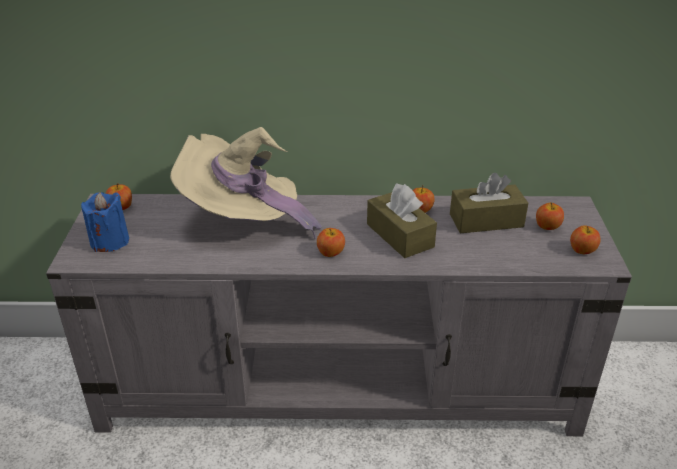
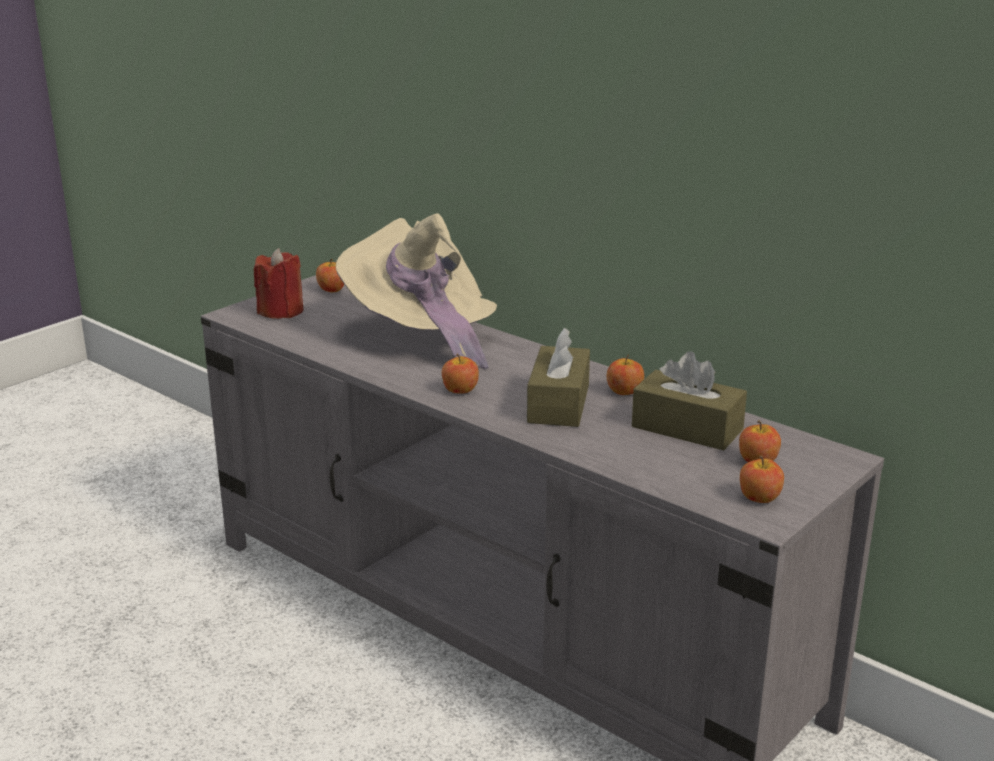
camera: 40 degrees right, 10 degrees down
blue candle [81,192,129,252] -> red candle [254,248,304,319]

